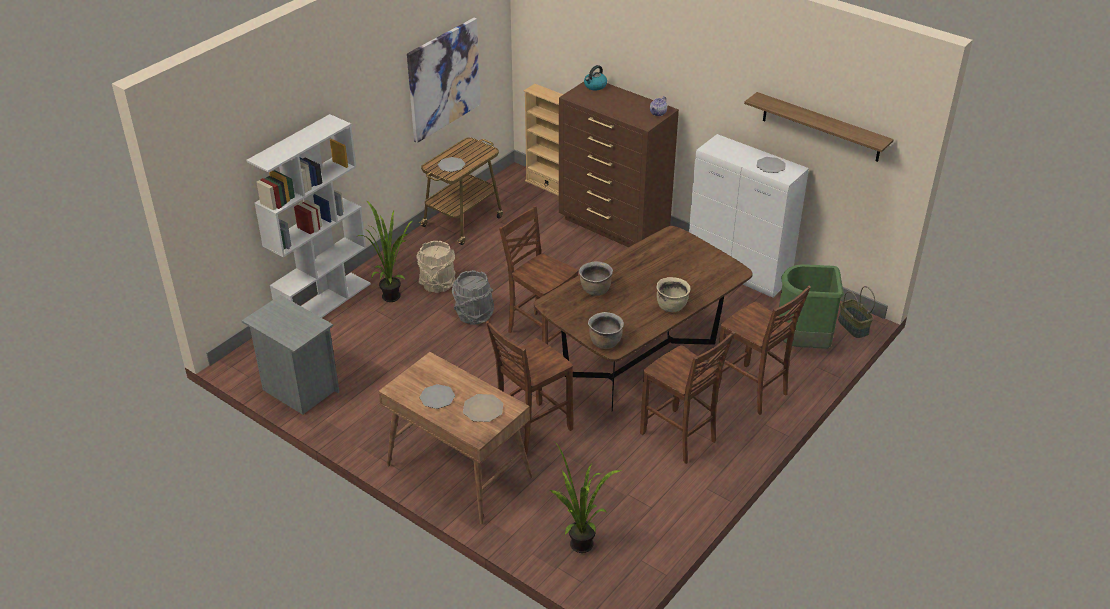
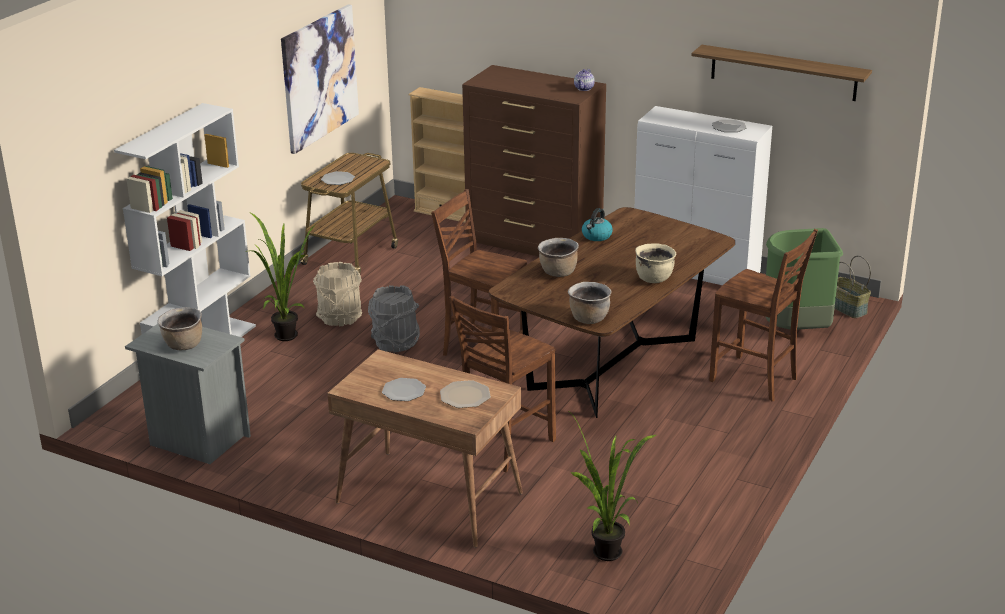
camera: 10 degrees left, 10 degrees down
kettle [584,65,607,90] -> kettle moved to [582,208,613,241]
brown chair [640,331,735,464] -> none
none -> brown cooking pot [157,307,202,350]

